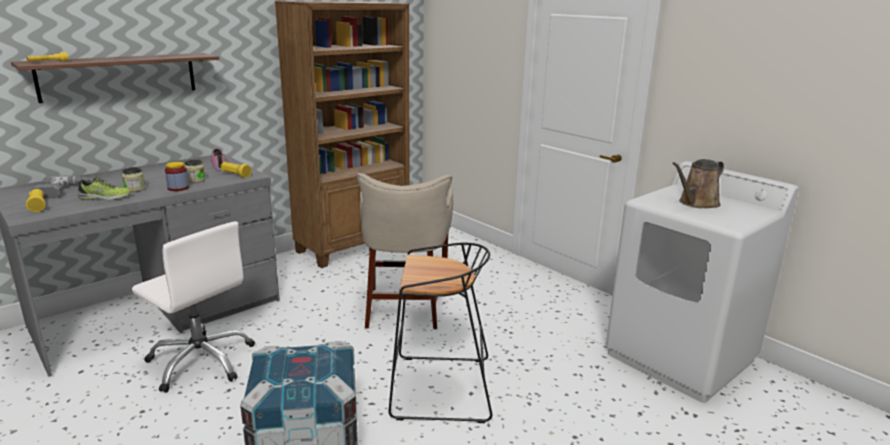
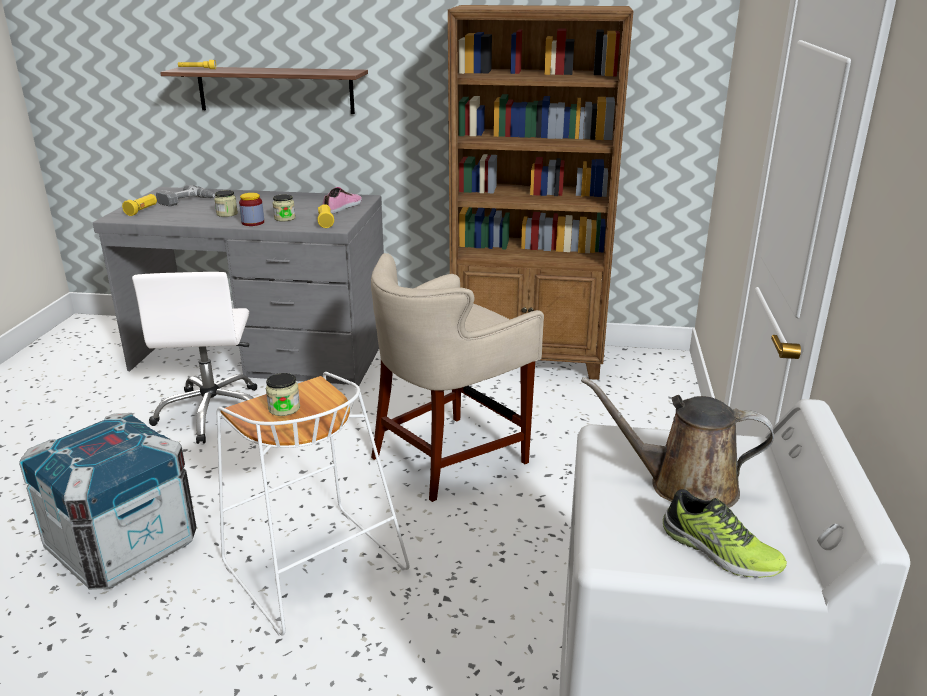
camera: 50 degrees right, 5 degrees up
shoe [78,177,131,200] -> shoe moved to [663,489,787,578]
black stool [388,243,493,423] -> white stool [217,372,410,635]
none -> jar [266,373,300,416]

